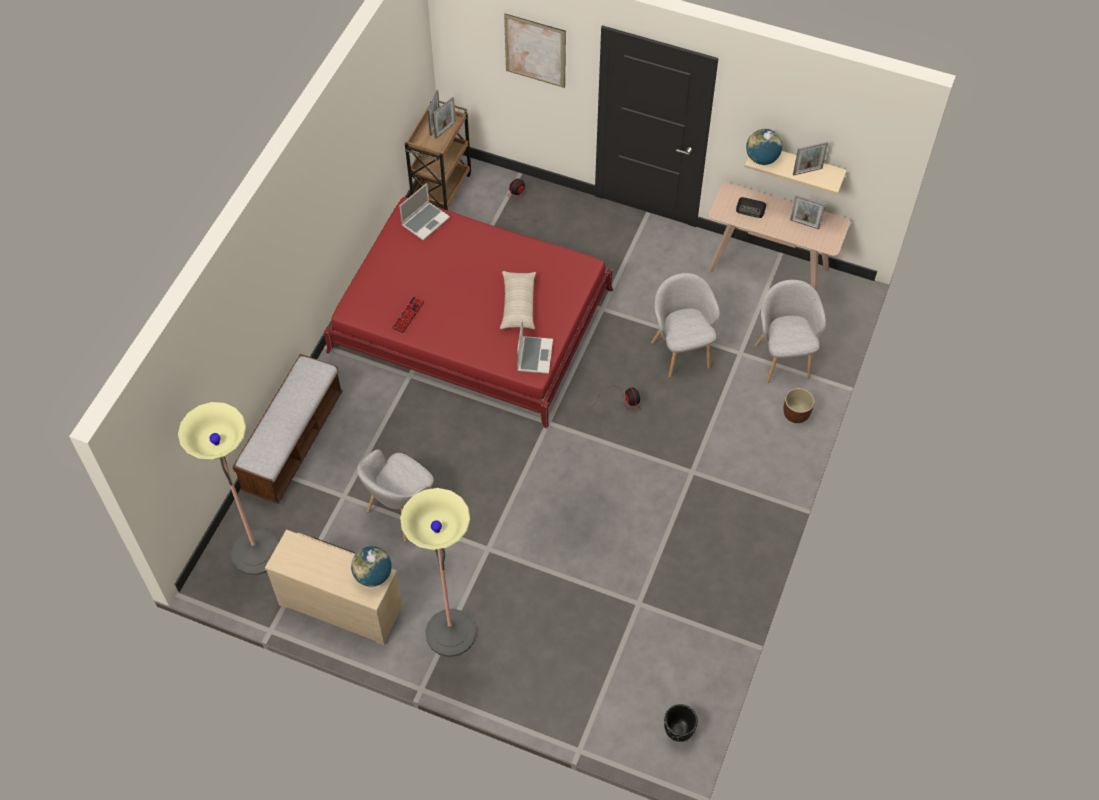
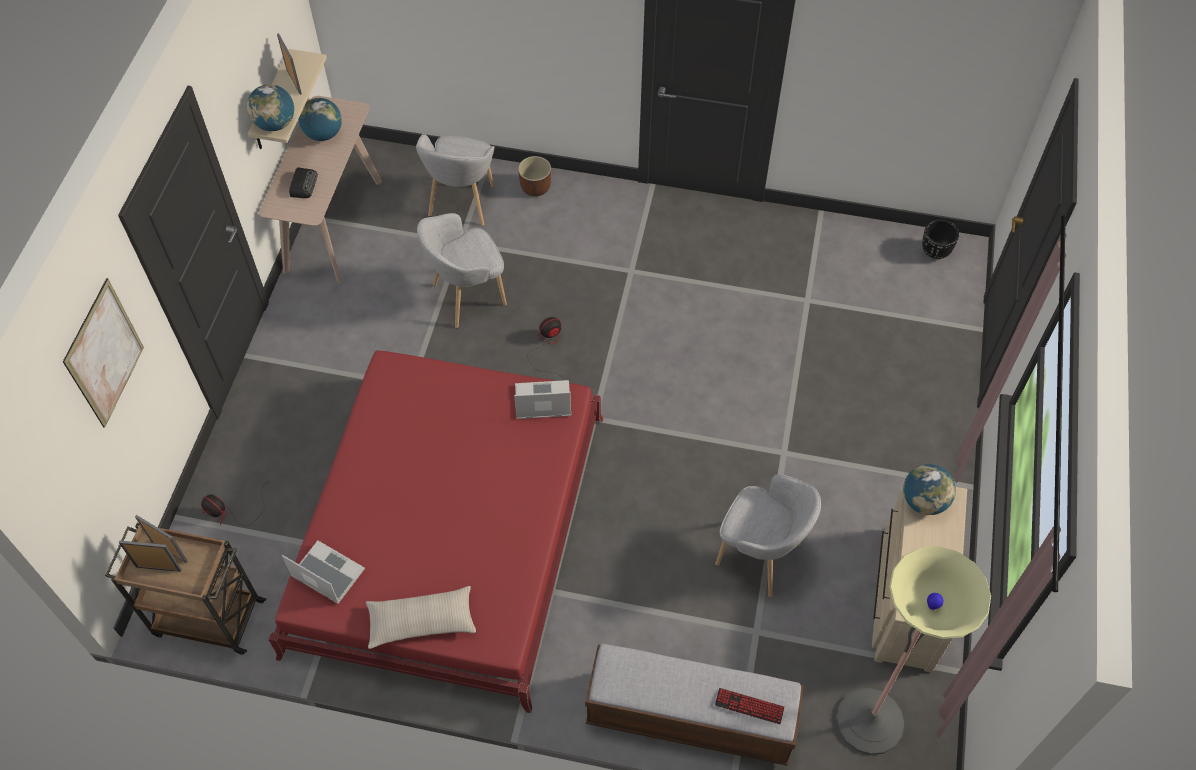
camera: 100 degrees left, 0 degrees up
keyboard [392,297,424,334] -> keyboard moved to [715,688,784,724]
floor lamp [400,488,476,657] -> none
beige pillow [500,271,536,329] -> beige pillow moved to [366,586,476,649]
grey armchair [755,280,826,383] -> grey armchair turned 60 degrees counterclockwise [416,134,495,227]
picture frame [790,195,825,229] -> globe [298,98,342,141]

